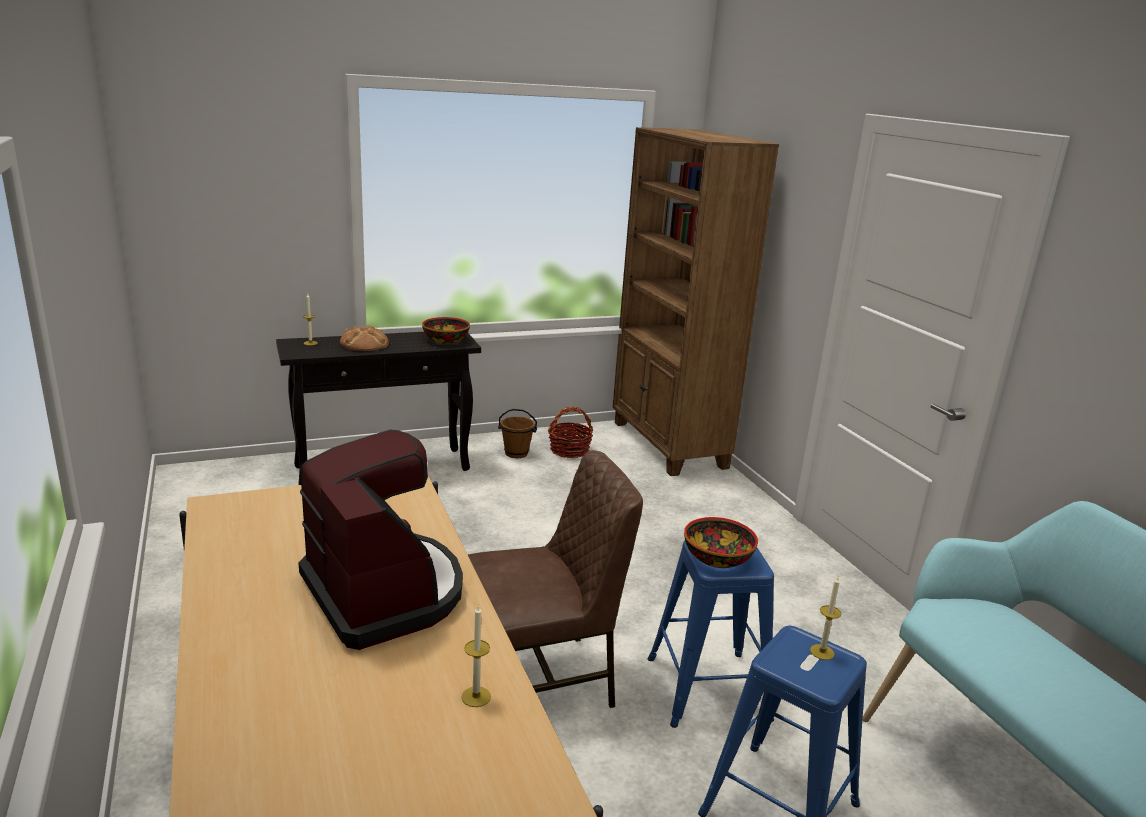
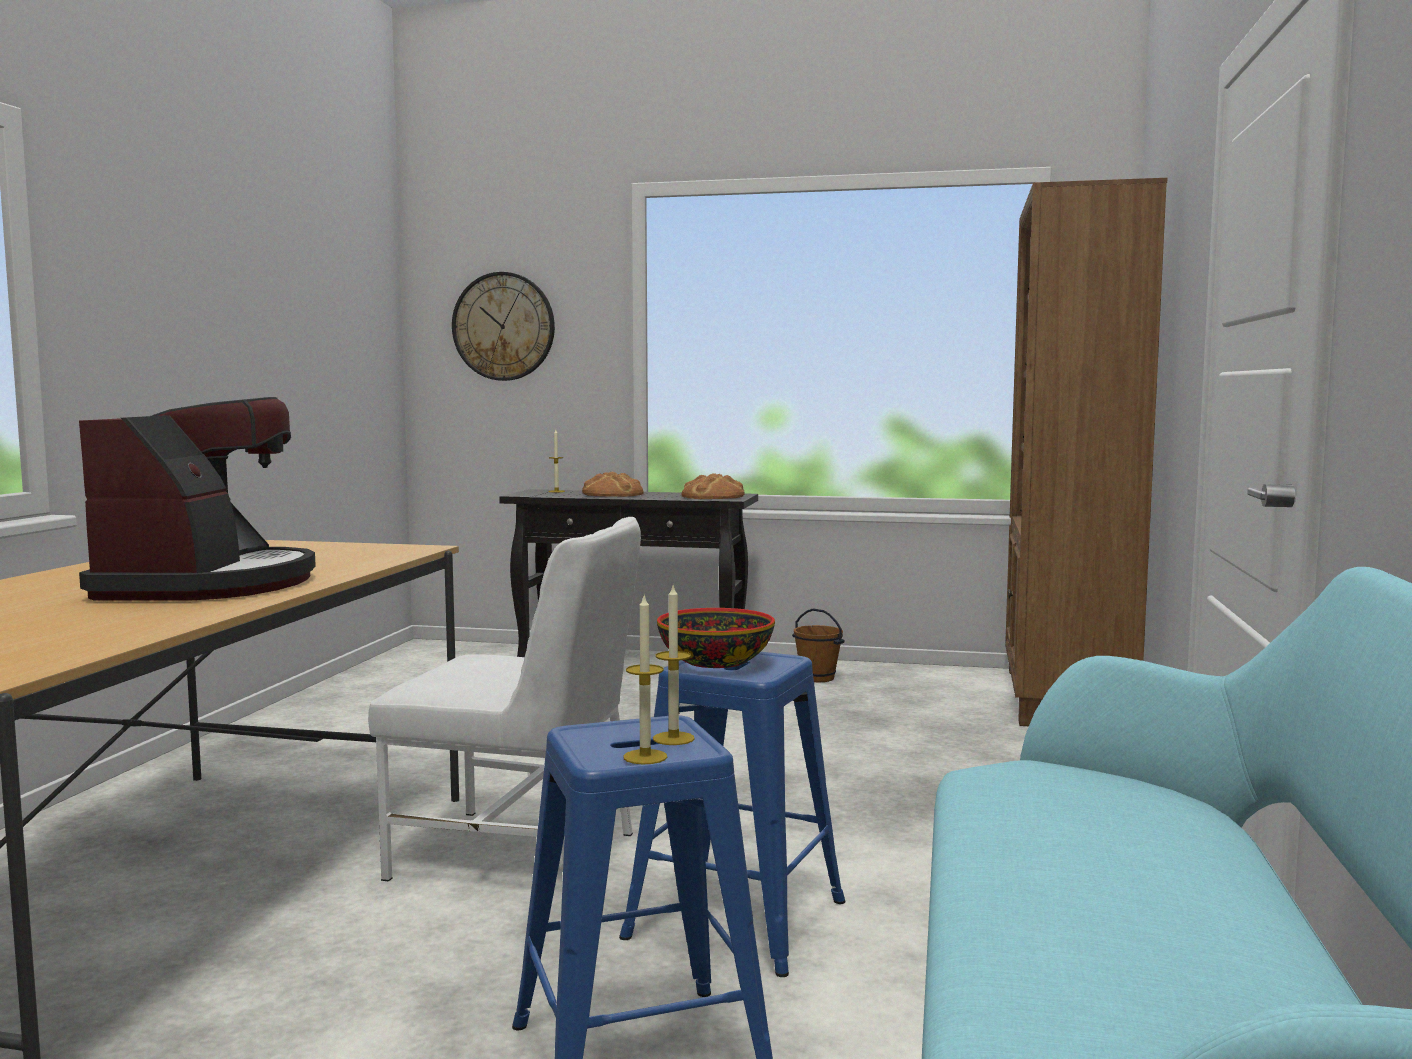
camera: 35 degrees right, 15 degrees down
bowl [422,317,470,344] -> bread [682,473,744,499]
candle [461,606,491,707] -> candle moved to [623,593,667,764]
brown chair [467,450,643,708] -> white chair [368,517,641,882]
basket [548,406,594,458] -> none
none -> wall clock [452,272,555,381]

